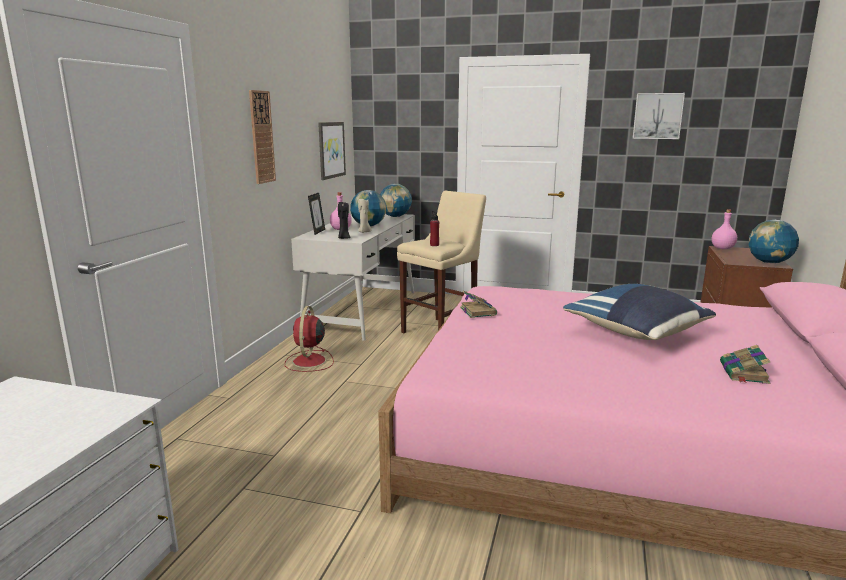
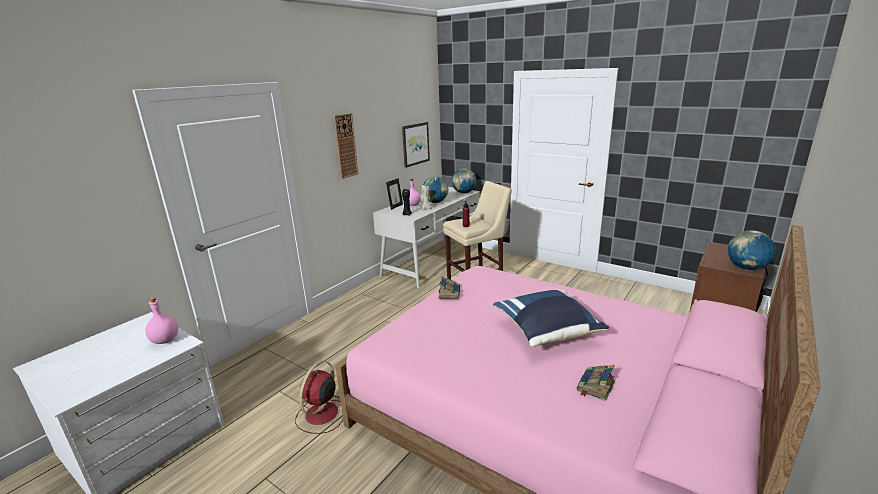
camera: 20 degrees right, 5 degrees up
red fan [285,306,334,372] -> red fan moved to [295,361,343,434]
picture [632,93,685,139] -> none
pink bottle [712,209,737,249] -> pink bottle moved to [145,297,178,344]

